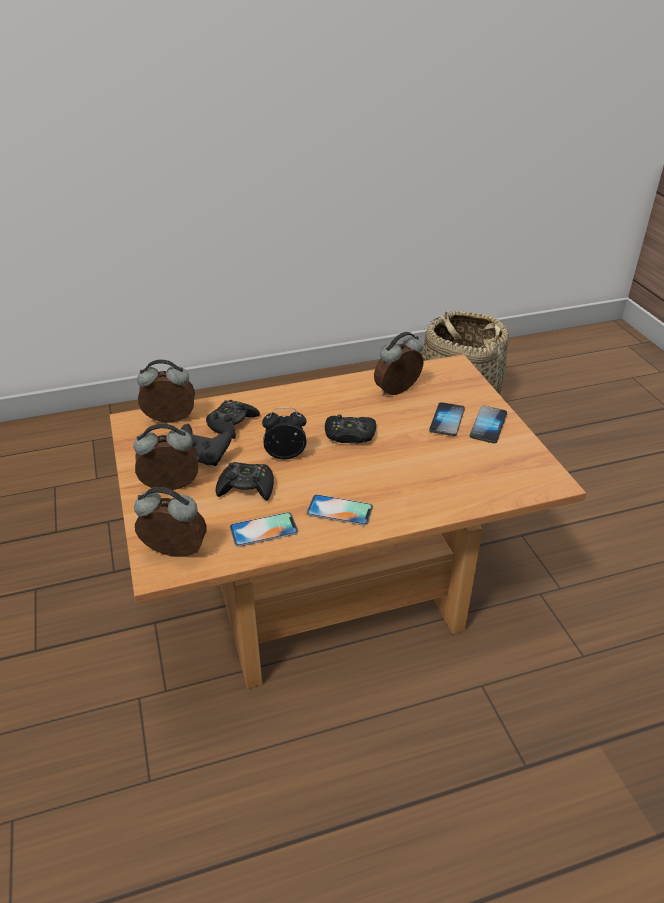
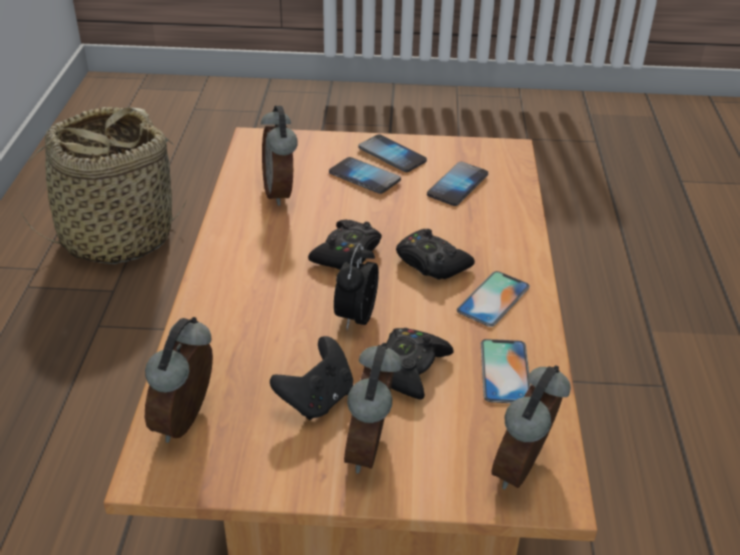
camera: 70 degrees left, 0 degrees up
black game controller [206,400,260,439] -> black game controller moved to [396,229,475,280]
none -> phone [427,162,488,206]

